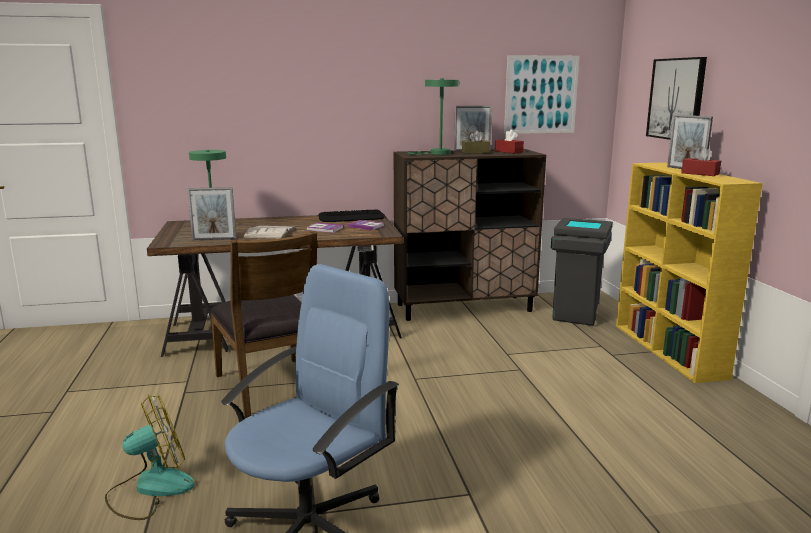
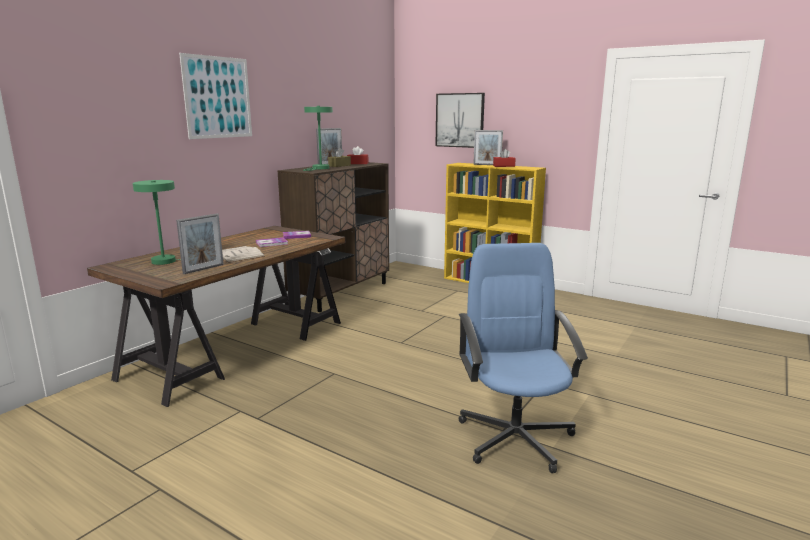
camera: 45 degrees left, 0 degrees up
fan [105,394,195,520] -> none
brown chair [210,231,317,419] -> none
keyboard [318,210,385,222] -> none
picture [504,55,580,134] -> picture moved to [179,53,252,139]
grey trash can [551,218,613,326] -> none

